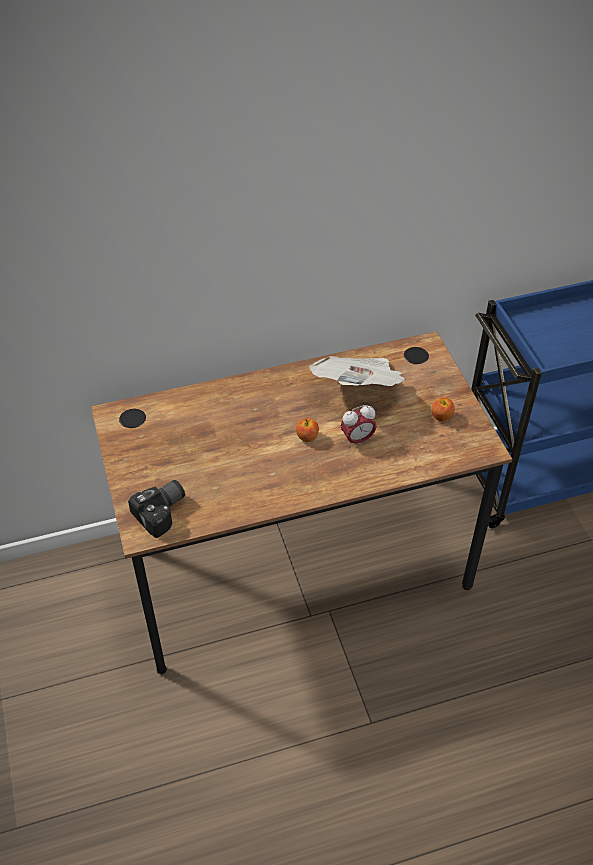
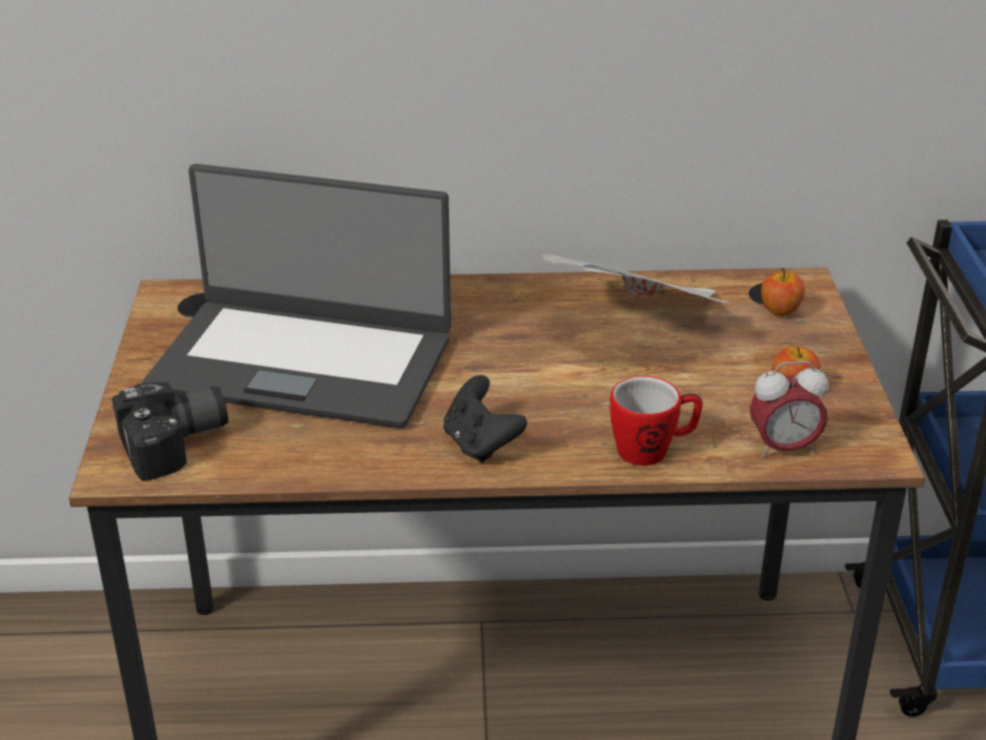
camera: 15 degrees right, 15 degrees down
apple [296,418,319,442] -> apple moved to [761,268,805,316]
alarm clock [341,405,377,447] -> alarm clock moved to [750,361,829,458]
none -> laptop [142,164,451,428]
none -> black game controller [444,375,527,463]
none -> mug [609,376,703,466]

